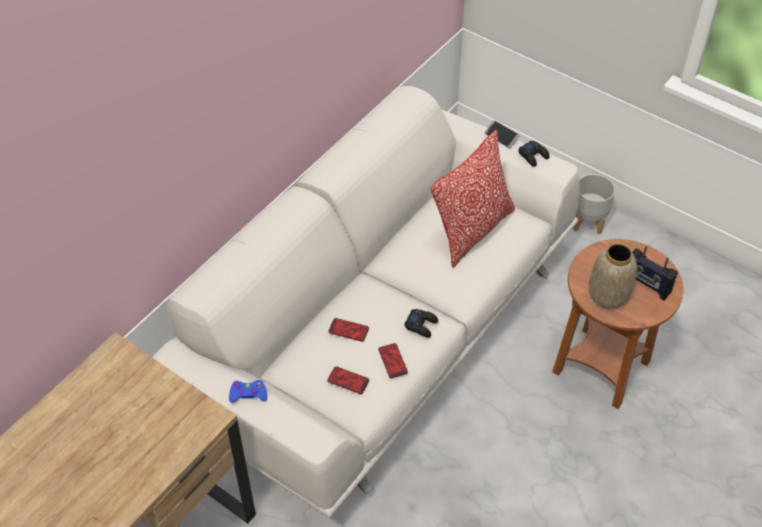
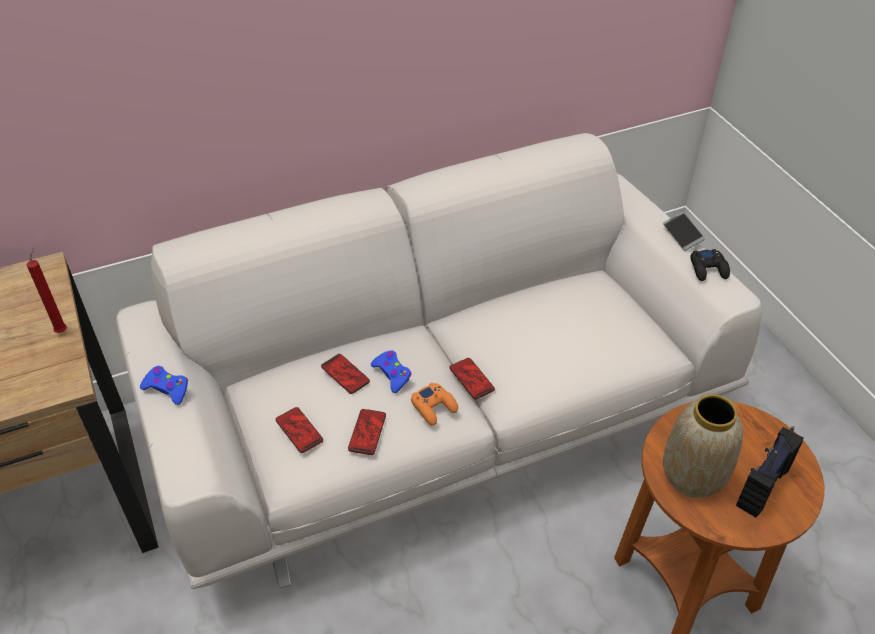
camera: 30 degrees right, 5 degrees down
black game controller [404,309,438,338] -> orange game controller [411,382,458,425]
pillow [431,130,515,268] -> none
grey planter [573,174,615,234] -> none
radio [632,246,678,301] -> radio turned 60 degrees clockwise [736,426,803,517]
none -> red candle [27,247,67,333]
none -> blue game controller [371,351,411,393]
none -> phone [450,358,495,399]

